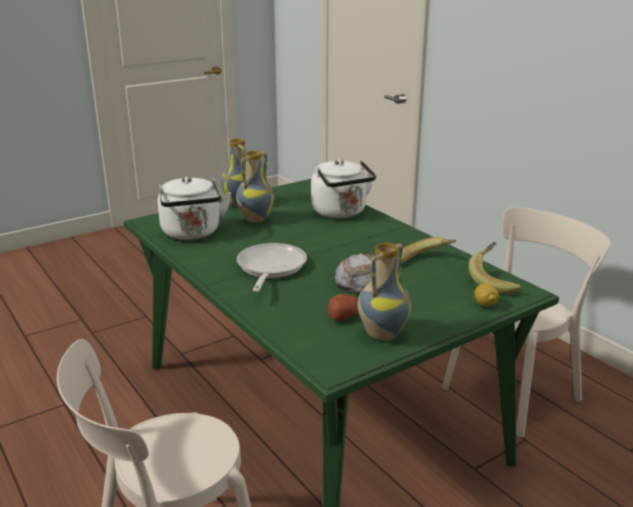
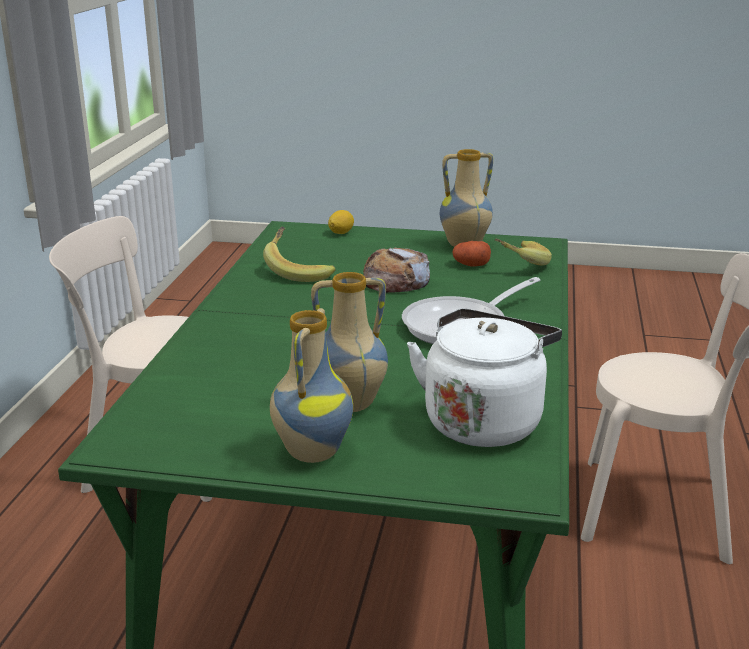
camera: 135 degrees left, 0 degrees up
white kettle [311,159,376,218] -> none
banana [469,242,521,294] -> banana moved to [494,239,552,265]

